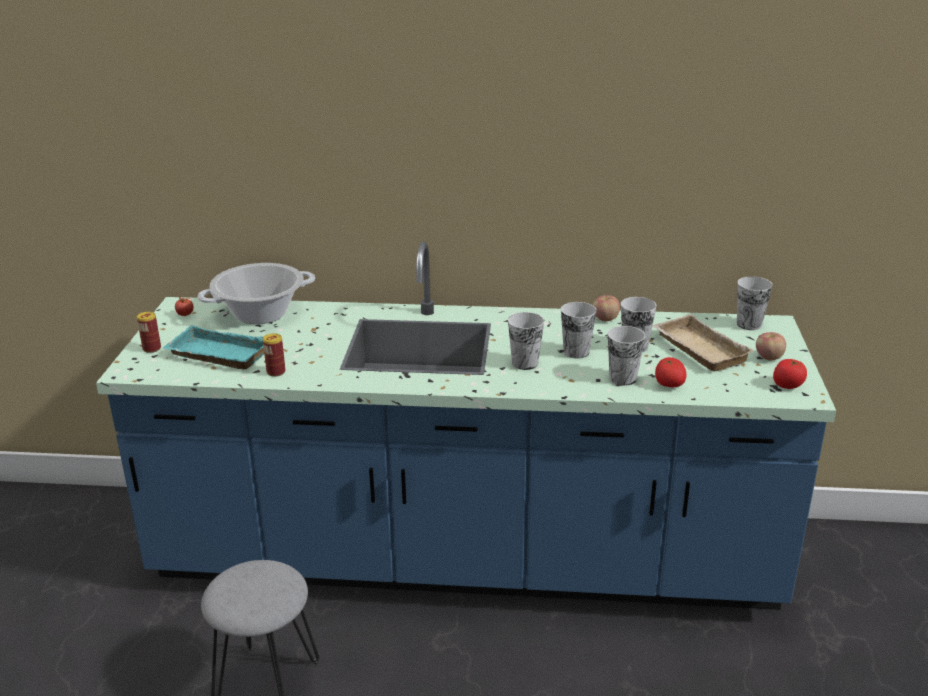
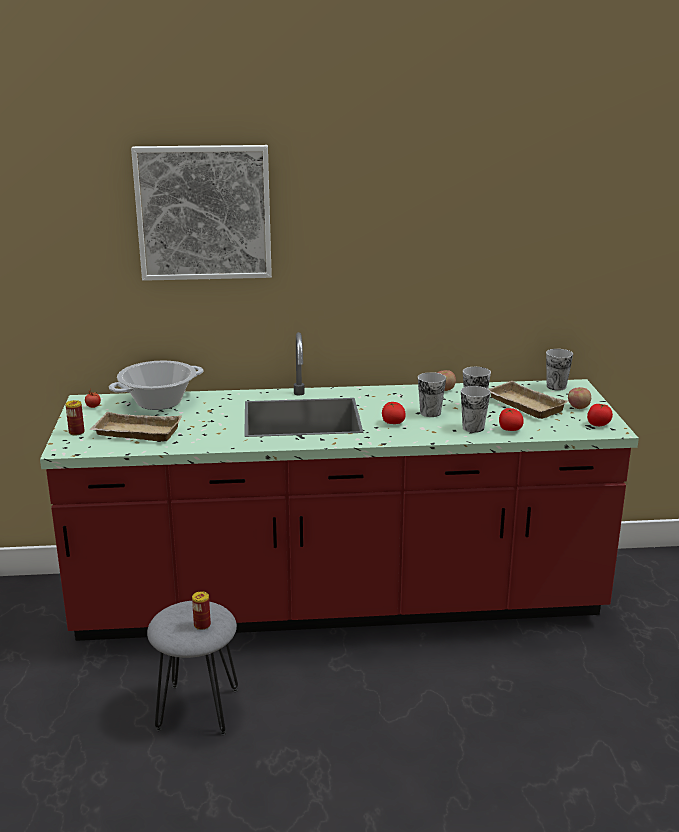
camera: 10 degrees left, 5 degrees down
blue counter [96,241,836,610] -> red counter [40,332,639,641]
turquoise tray [163,325,264,369] -> beige tray [89,412,182,442]
can [263,333,285,377] -> can moved to [192,591,211,630]
cup [508,312,544,370] -> tomato [382,402,406,424]
none -> picture [131,145,272,281]

